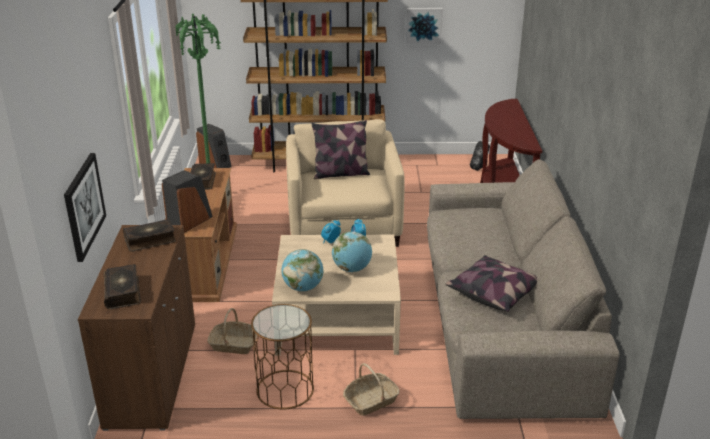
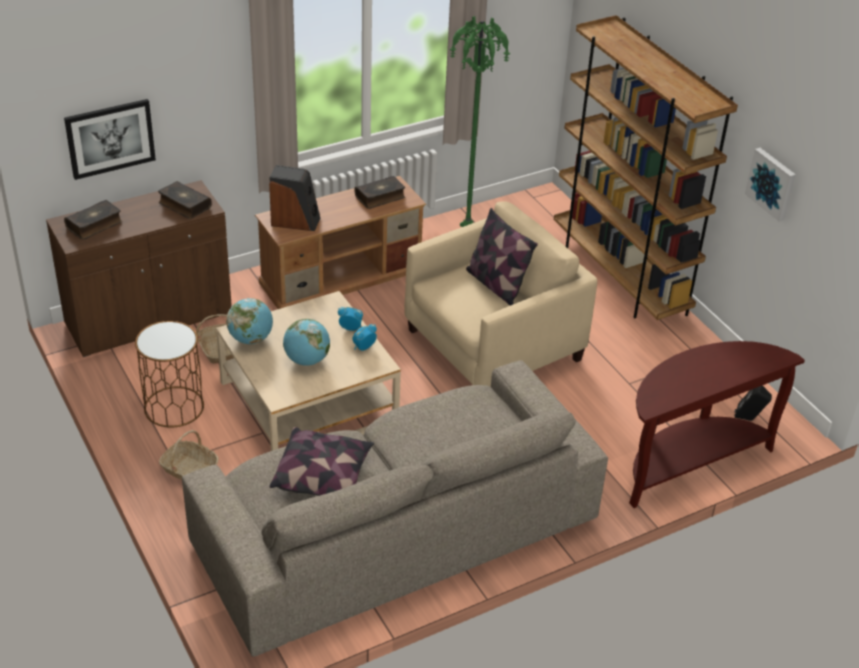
camera: 60 degrees right, 10 degrees up
speaker [196,124,232,168] -> none

